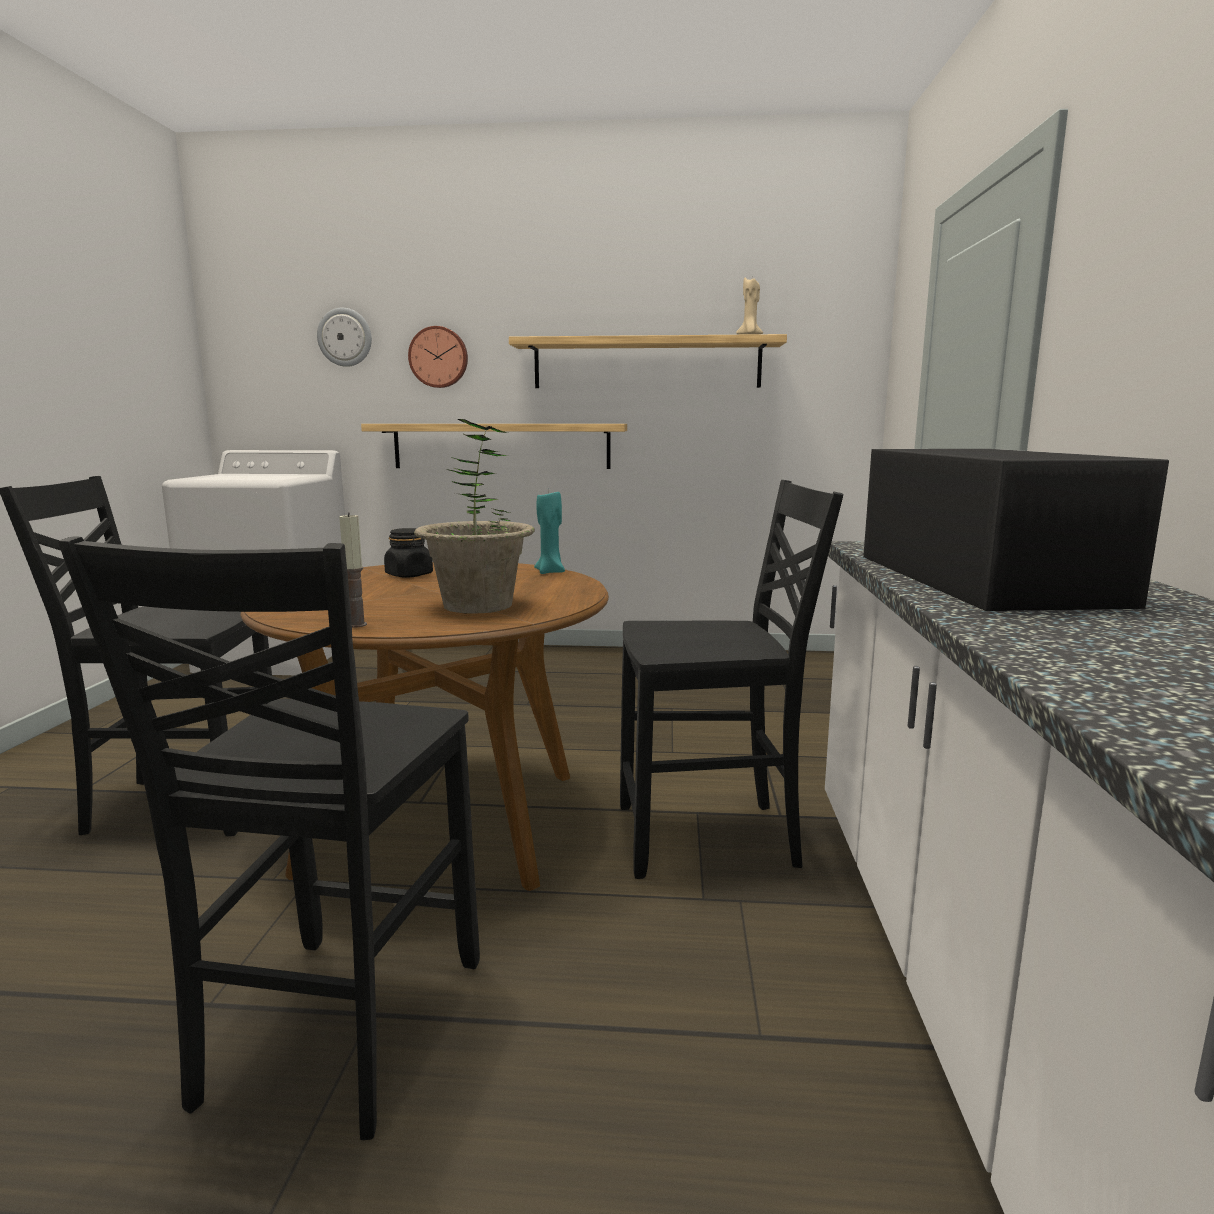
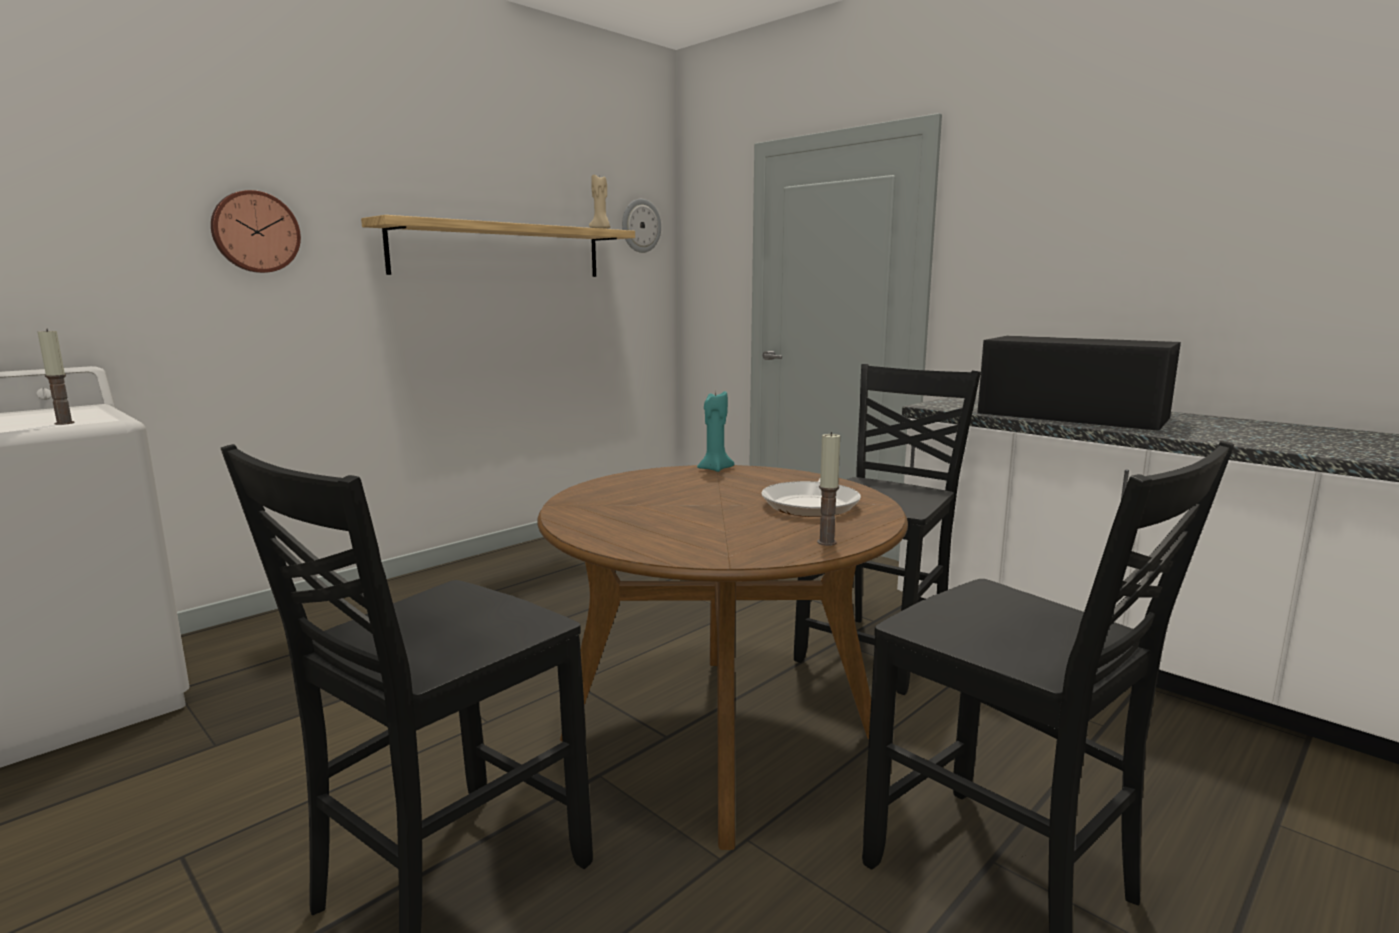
camera: 50 degrees left, 0 degrees up
wall clock [317,308,372,367] -> wall clock moved to [622,199,661,253]
shelf [361,424,627,469] -> none
black jar [384,528,433,578] -> none
potted plant [414,419,535,614] -> frying pan [761,479,861,517]
none -> candle [38,328,75,425]

